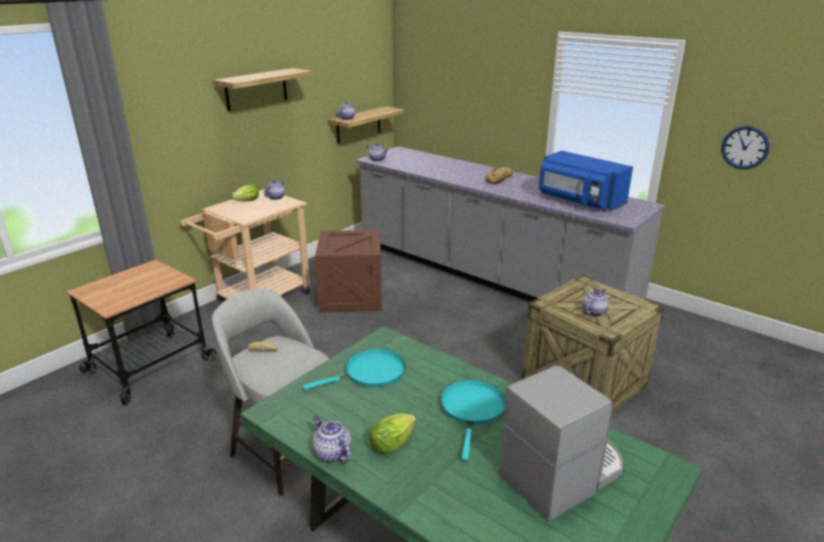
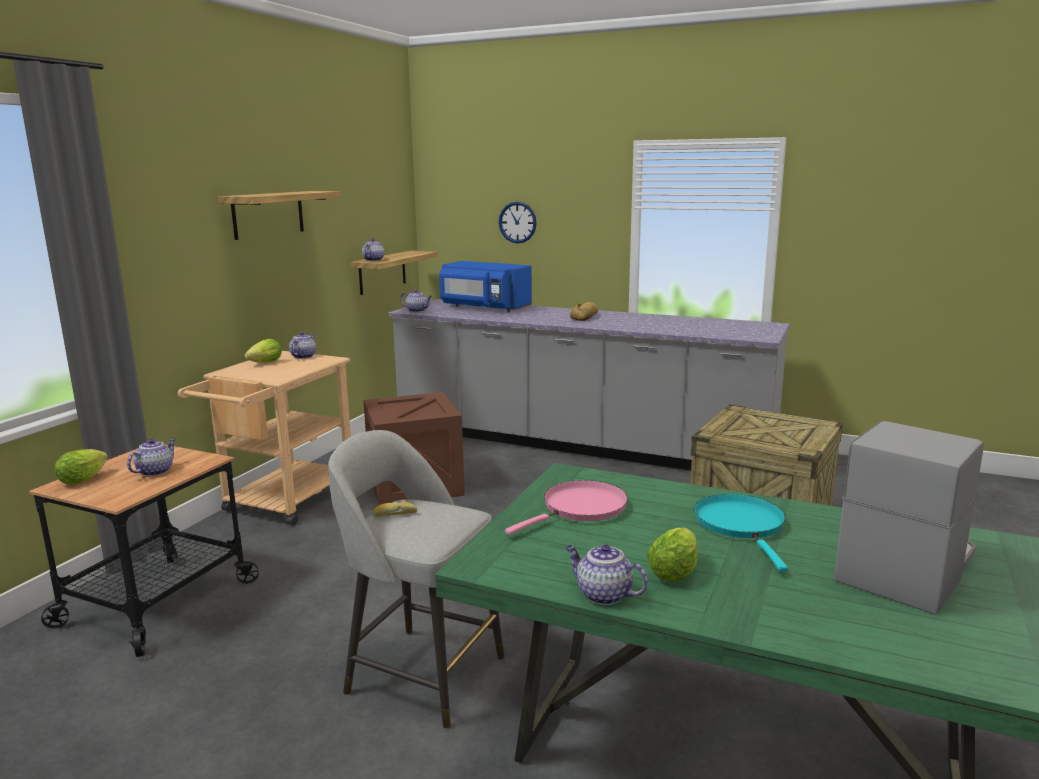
camera: 15 degrees left, 10 degrees down
turquoise frying pan [303,349,406,390] -> pink frying pan [505,480,628,535]
blue microwave [539,151,633,211] -> blue microwave moved to [439,261,532,312]
teapot [582,289,608,317] -> teapot moved to [127,439,176,476]
wall clock [721,126,770,169] -> wall clock moved to [499,202,537,243]
none -> lettuce [55,449,108,484]

